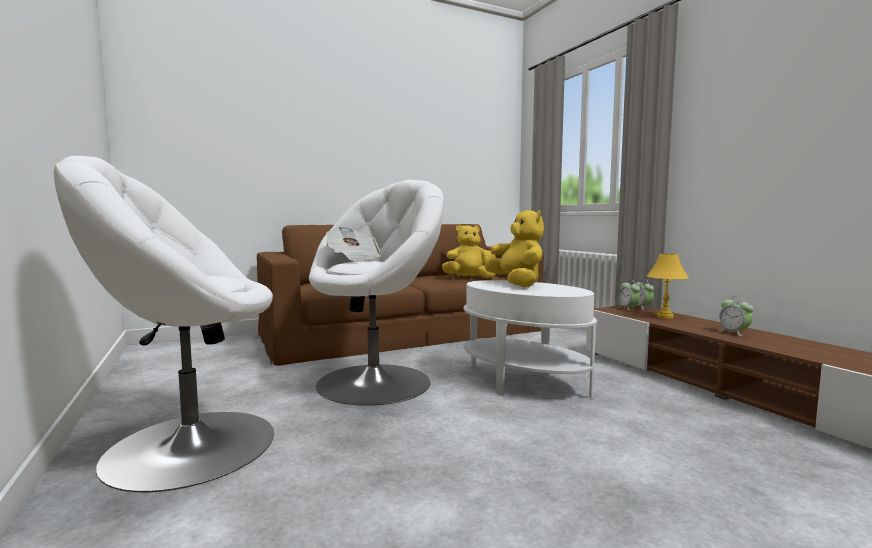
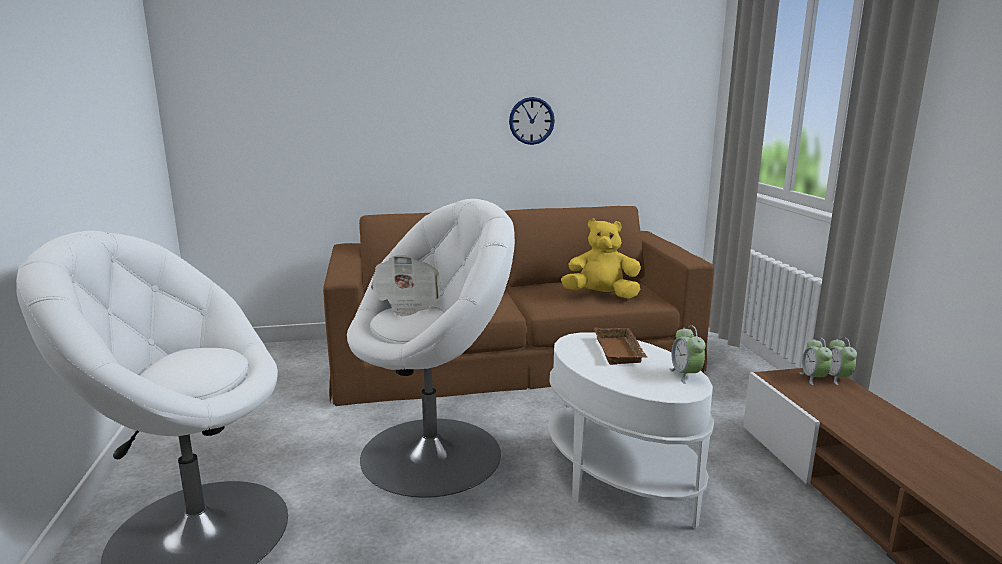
camera: 15 degrees right, 10 degrees up
yellow plush toy [483,209,544,287] -> brown tray [594,327,647,365]
yellow table lamp [647,254,689,319] -> none
alarm clock [719,296,754,336] -> alarm clock moved to [669,325,705,384]
none -> wall clock [509,97,555,145]

